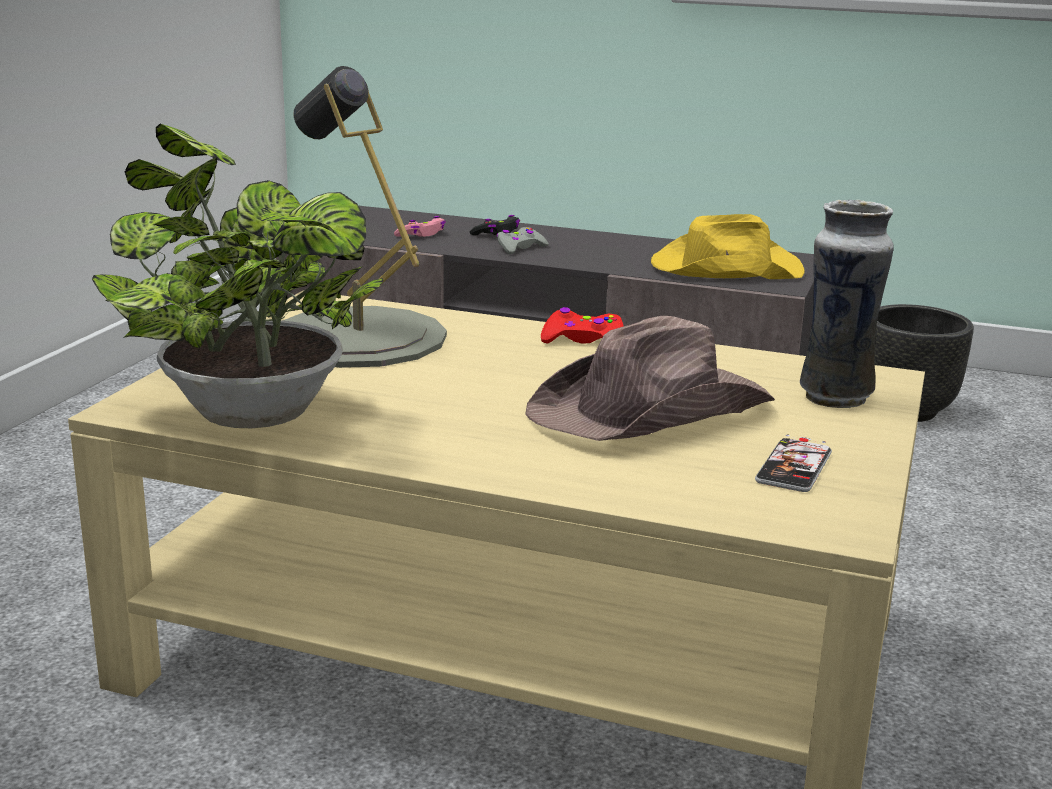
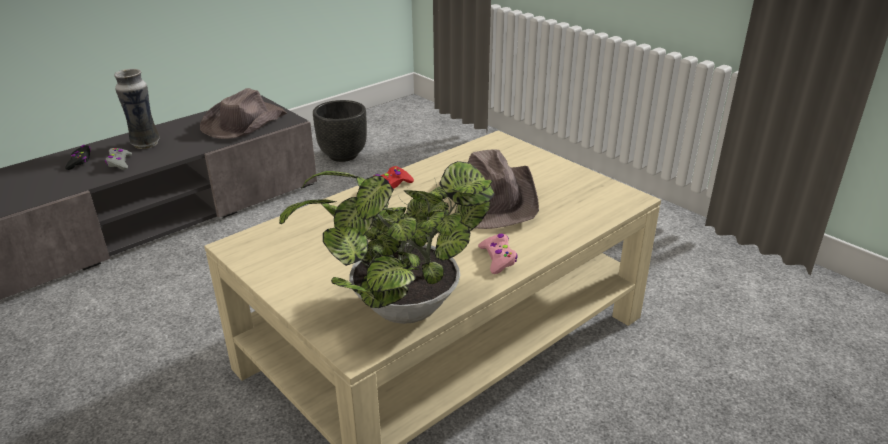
camera: 60 degrees left, 10 degrees up
grey table lamp [284,66,447,368] -> none
pink game controller [394,216,446,237] -> pink game controller moved to [478,234,518,274]
yellow hat [651,214,805,279] -> brown hat [200,88,287,139]
phone [755,434,832,492] -> none
vase [800,200,894,408] -> vase moved to [114,69,160,149]

